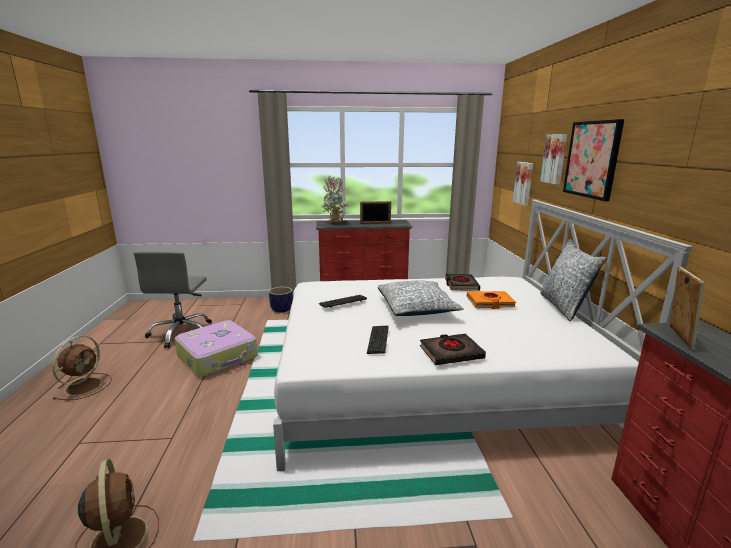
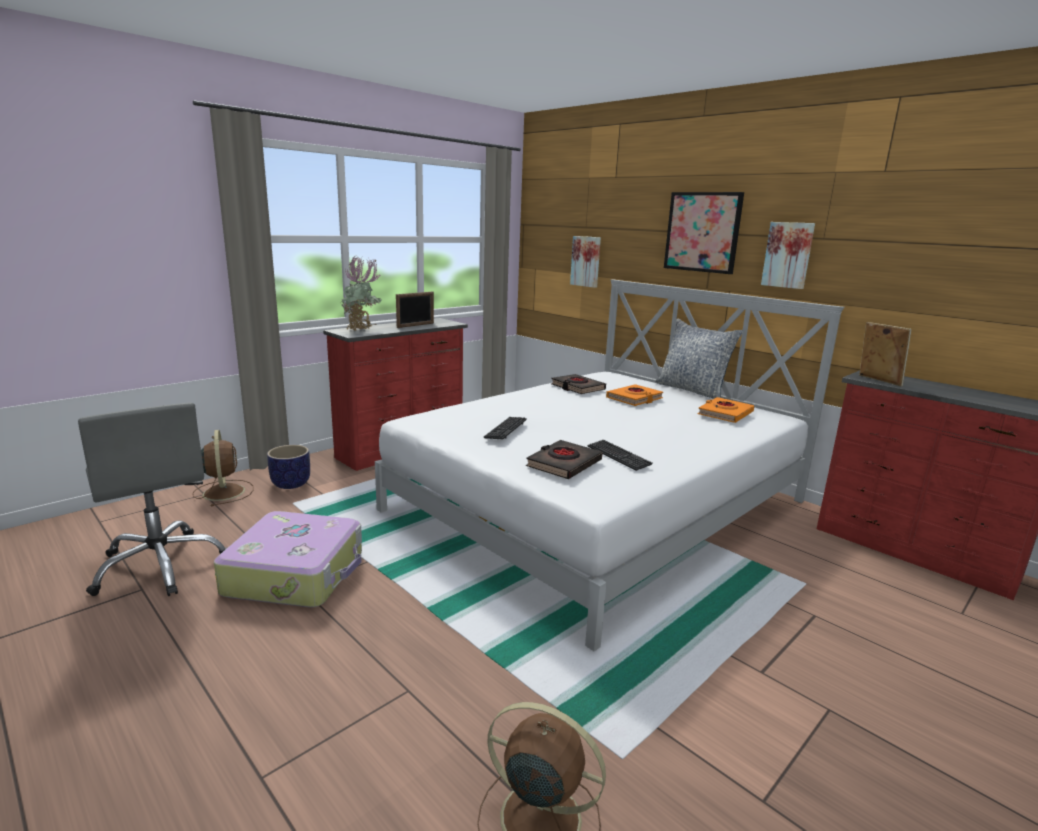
camera: 40 degrees left, 0 degrees up
brown fan [52,336,112,400] -> brown fan moved to [192,430,254,507]
pillow [378,280,464,316] -> none
black book [420,333,486,365] -> black book moved to [526,440,602,479]
picture [540,134,567,185] -> picture moved to [761,222,815,289]
none -> orange book [698,397,754,423]

